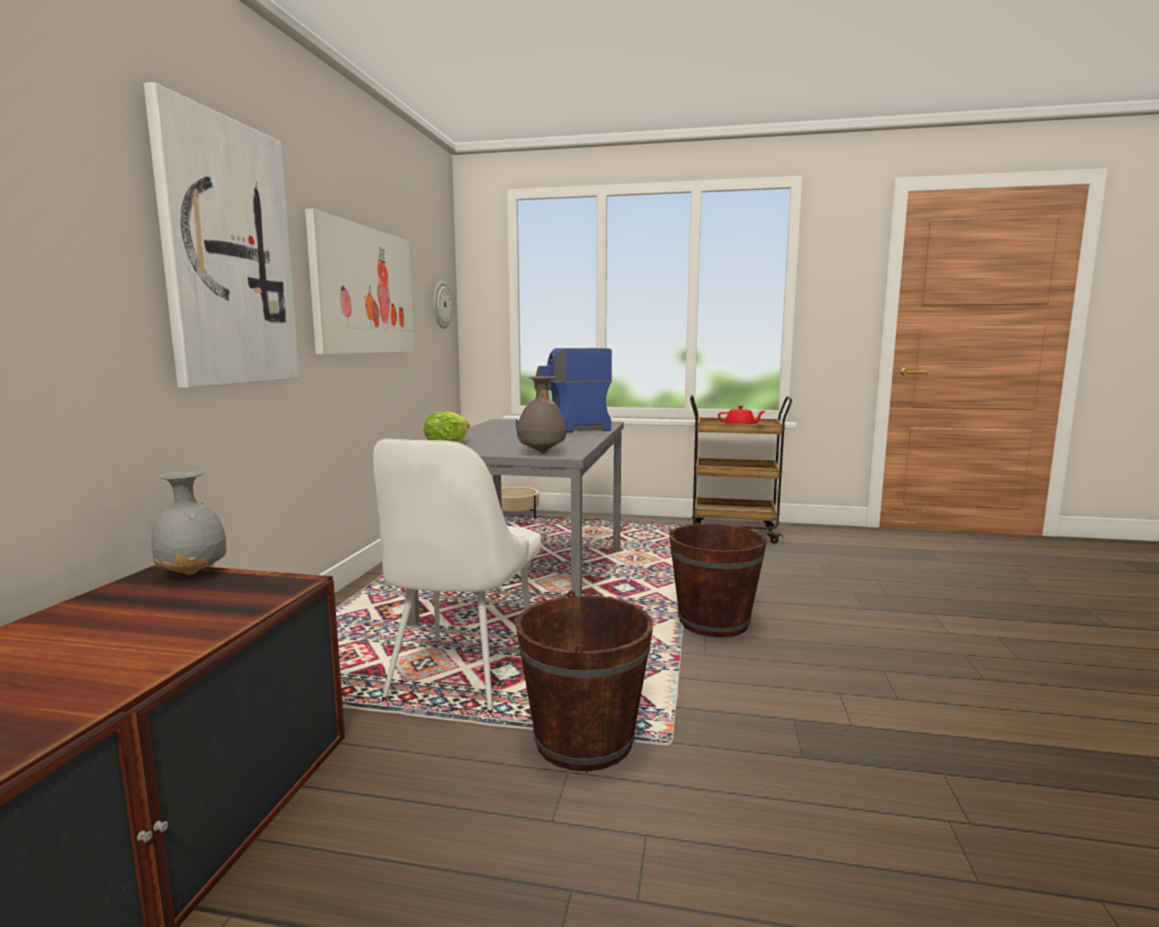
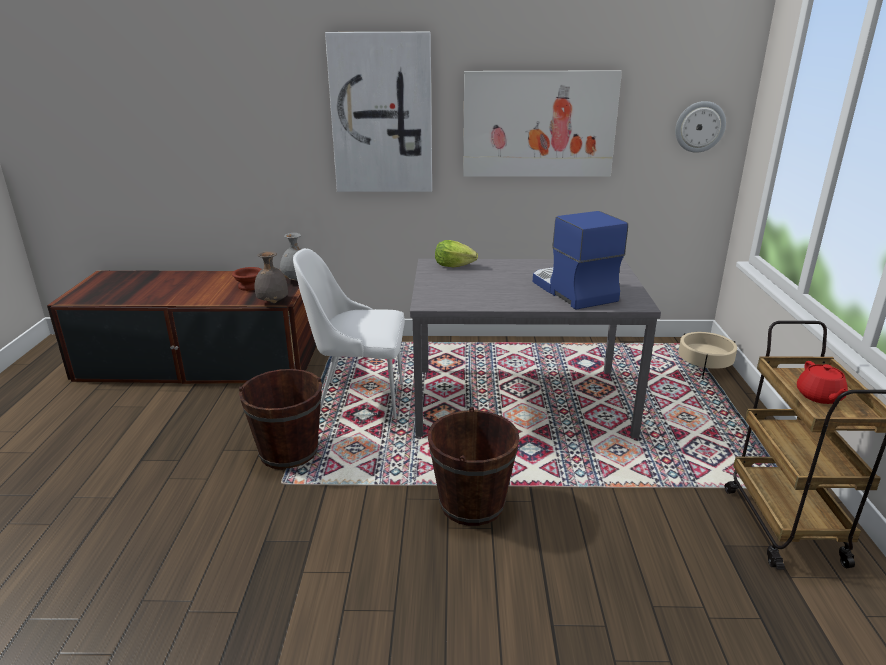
camera: 80 degrees right, 15 degrees up
grey vase [516,376,566,453] -> grey vase moved to [254,251,288,303]
none -> brown bowl [232,267,261,291]

